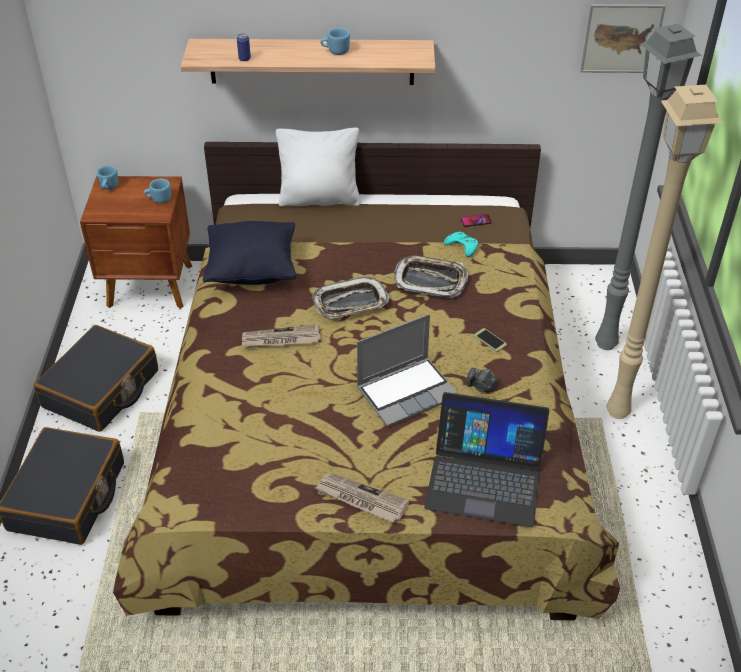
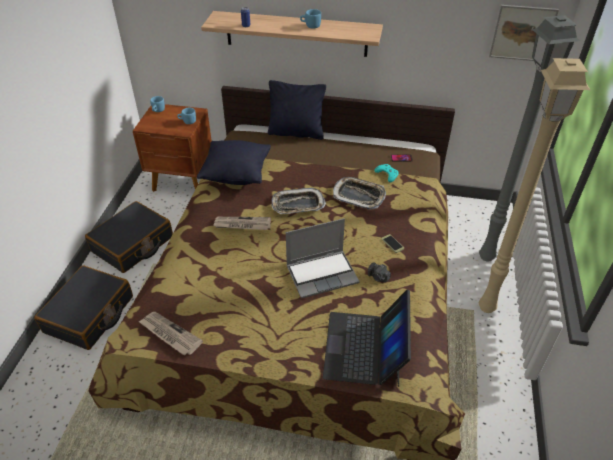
camera: 10 degrees right, 0 degrees up
white pillow [276,128,361,206] -> black pillow [268,80,326,140]
newspaper [315,473,409,522] -> newspaper moved to [138,312,203,356]
laptop [424,392,549,527] -> laptop turned 75 degrees clockwise [323,290,411,387]

